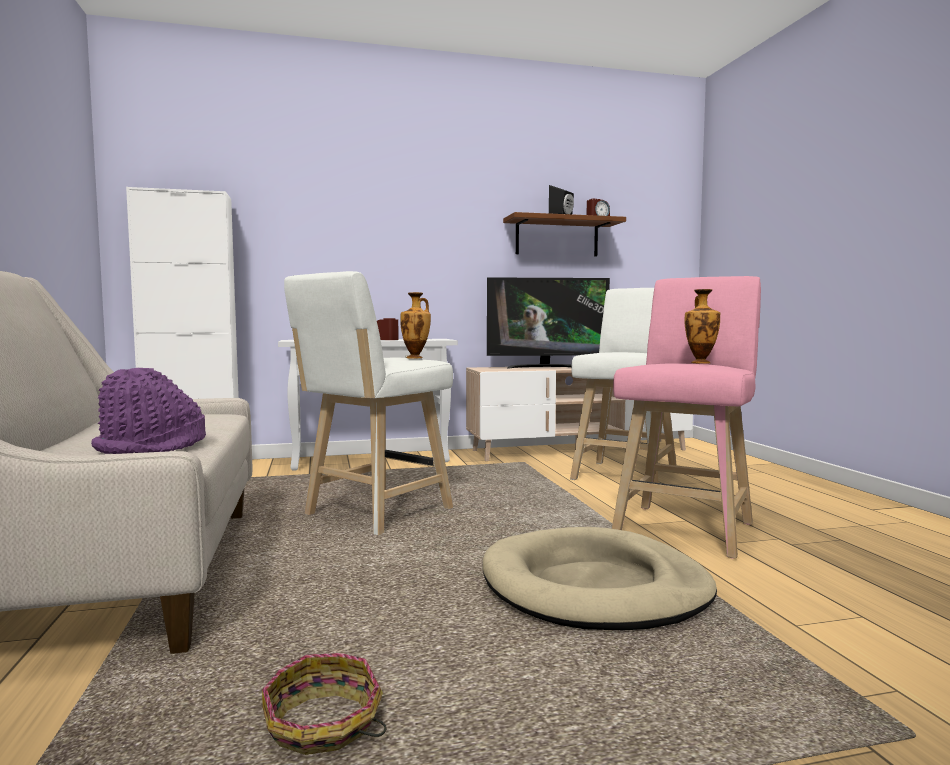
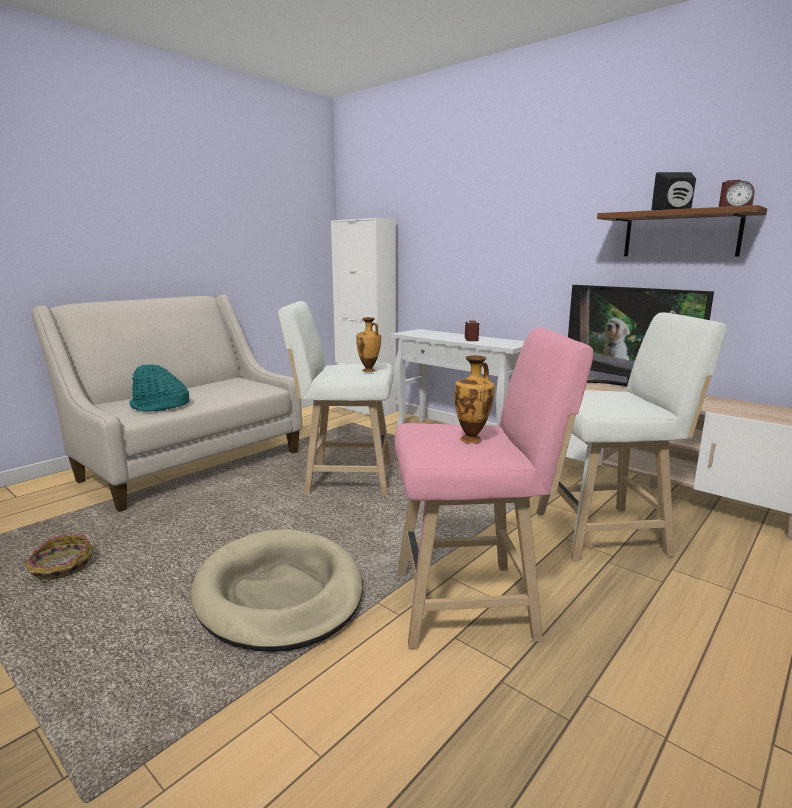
camera: 55 degrees right, 10 degrees up
purple hat [91,368,206,454] -> turquoise hat [129,364,190,412]

